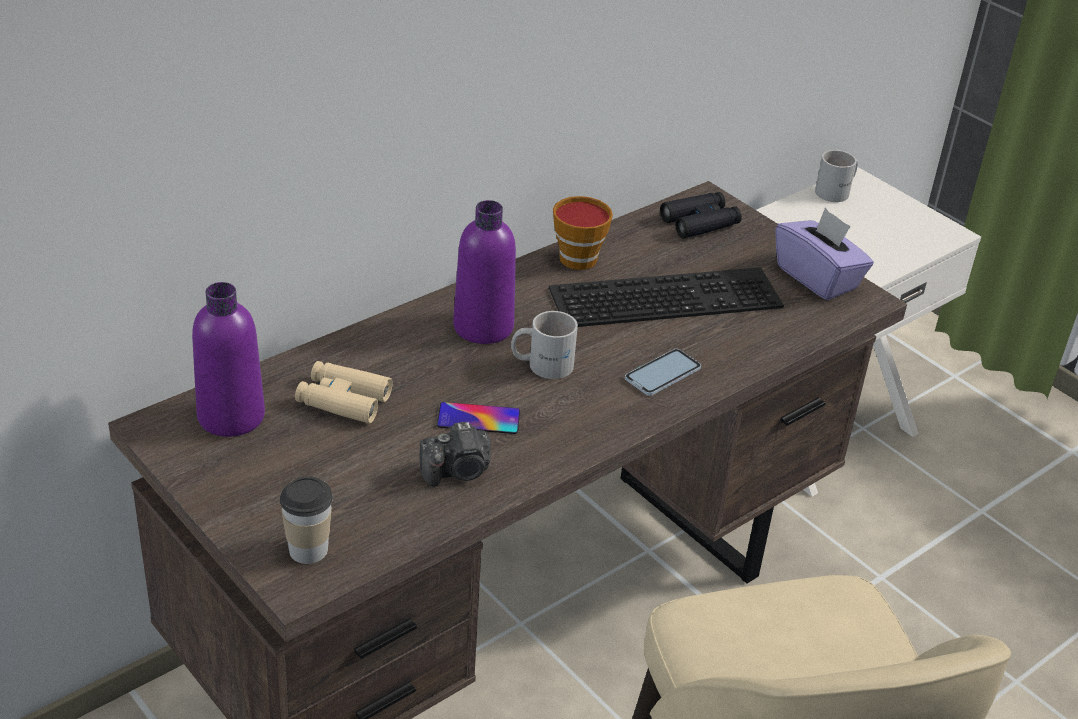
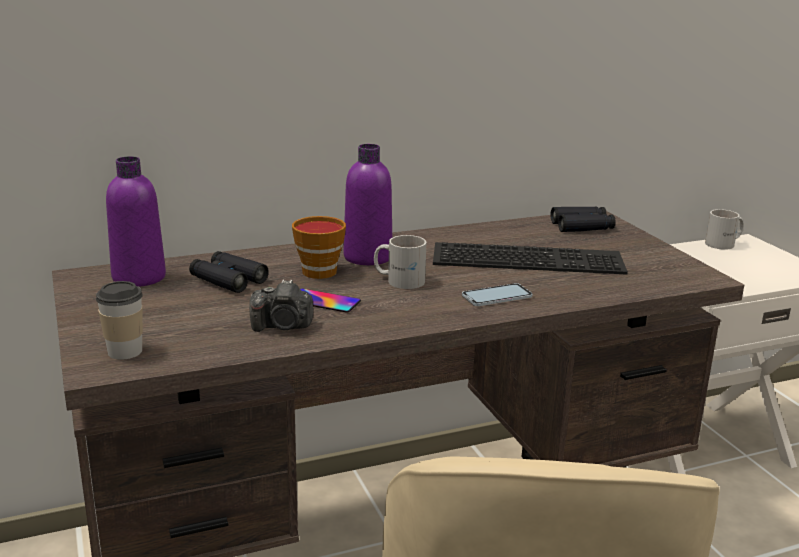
camera: 20 degrees right, 15 degrees down
beige binoculars [295,361,393,424] -> black binoculars [189,251,269,293]
cup [553,196,613,270] -> cup moved to [292,216,346,279]
purple tissue box [775,208,874,300] -> none

